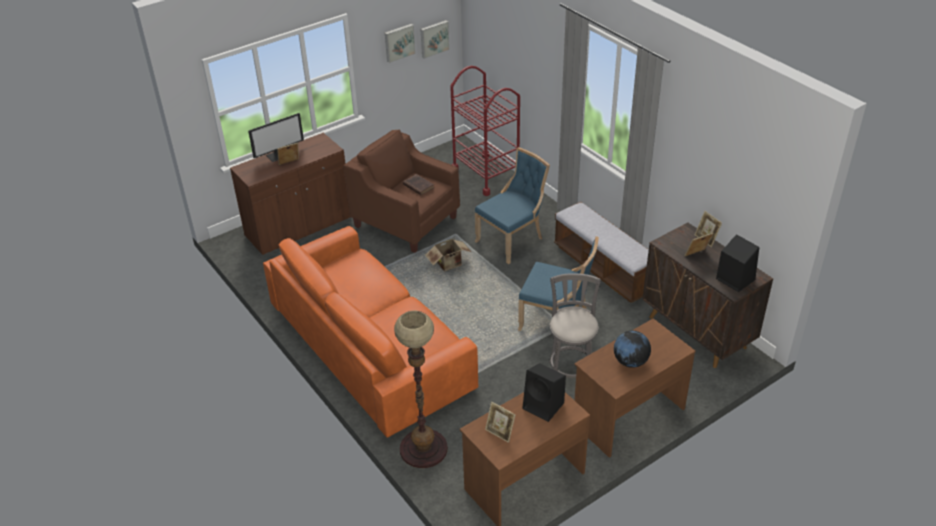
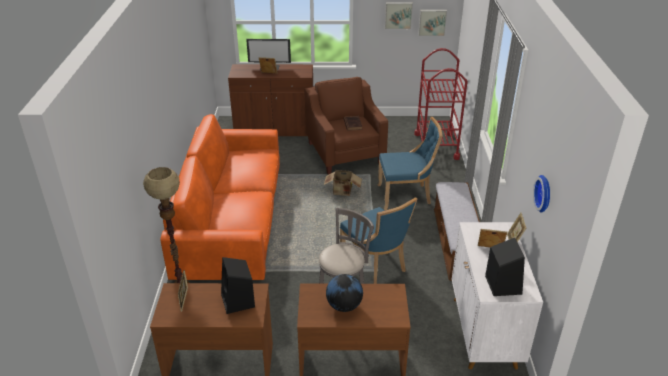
camera: 35 degrees right, 5 degrees down
brown cabinet [642,222,773,368] -> white cabinet [451,222,543,369]
none -> wall clock [533,175,550,213]

